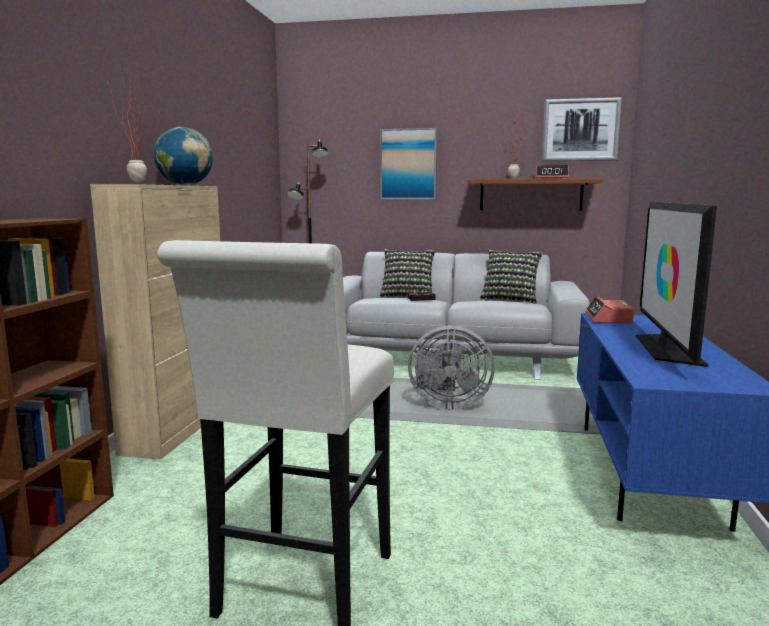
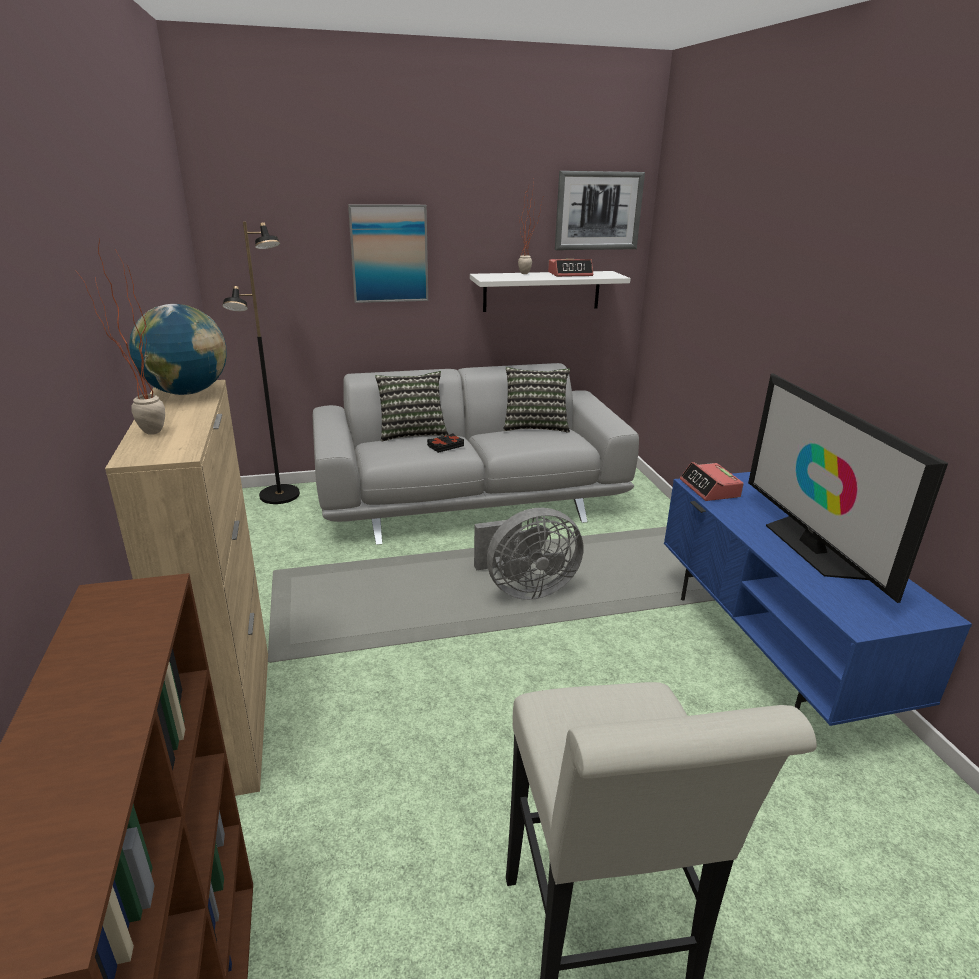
camera: 25 degrees left, 15 degrees up
brown shelf [468,178,602,211] -> white shelf [470,271,631,312]

